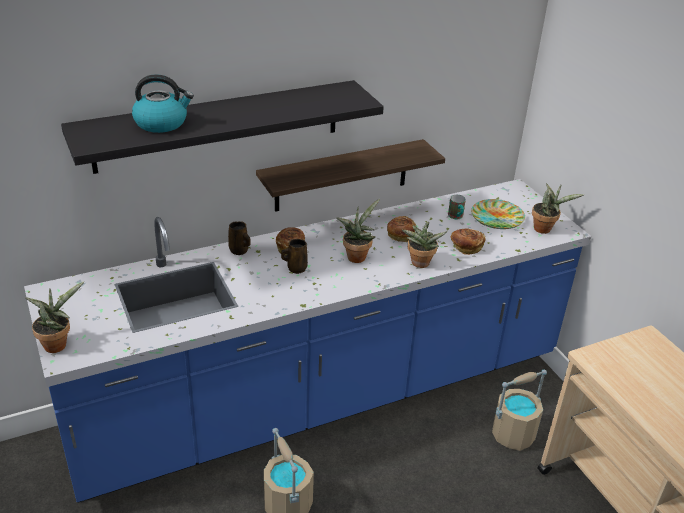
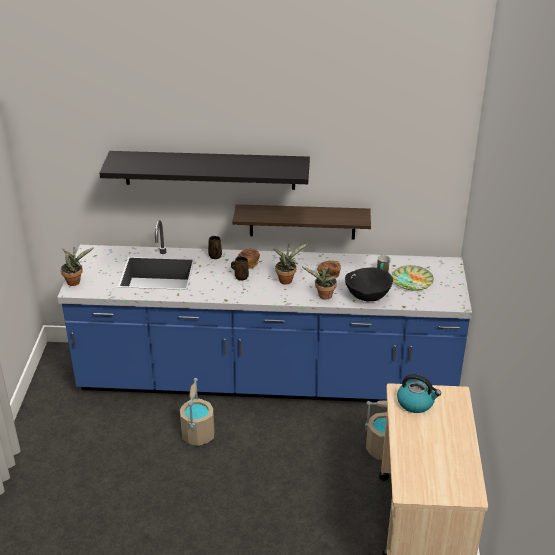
camera: 30 degrees right, 0 degrees up
kettle [132,74,194,133] -> kettle moved to [397,374,441,413]
bread [450,228,486,255] -> black bowl [345,268,393,301]
potted plant [532,183,584,234] -> none

